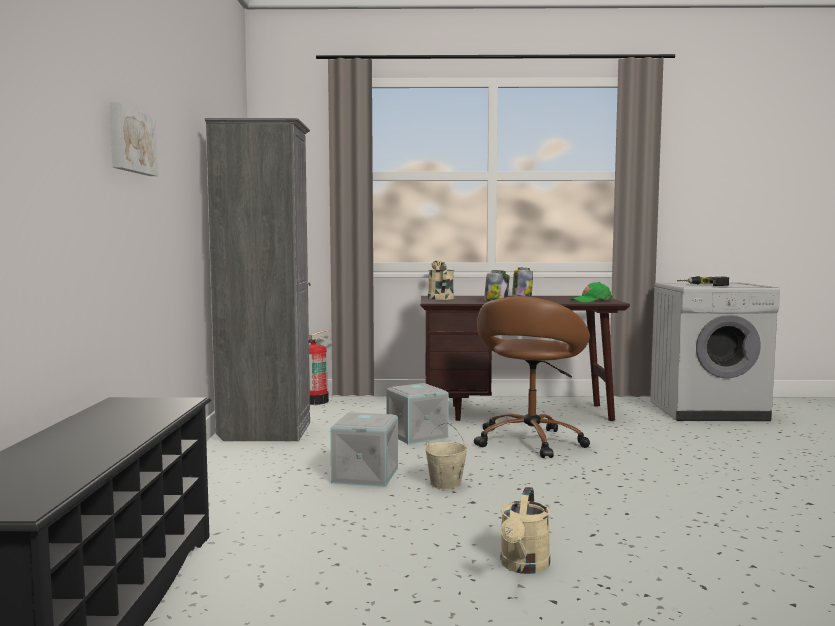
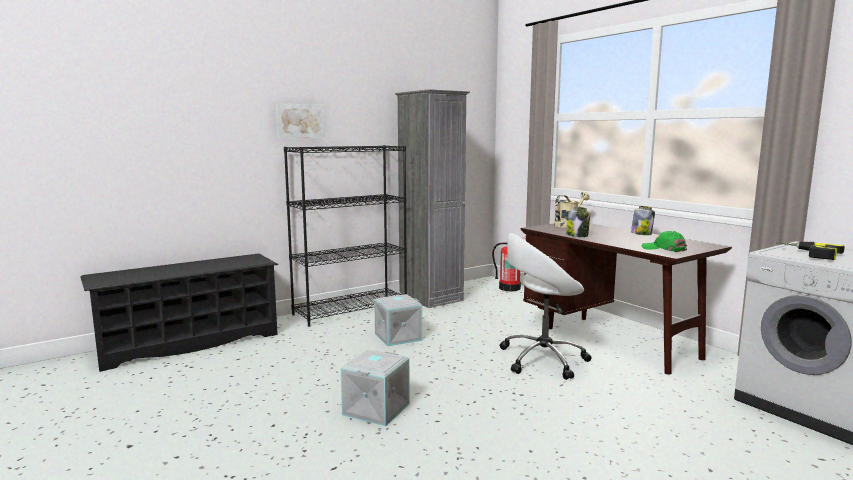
camera: 55 degrees right, 5 degrees up
grey storage box [386,383,449,444] -> grey storage box moved to [340,349,410,426]
beige bucket [425,422,468,490] -> none
brown office chair [474,296,590,458] -> white office chair [500,233,592,380]
beige watering can [501,487,550,574] -> none
none -> black bookcase [284,145,407,327]

